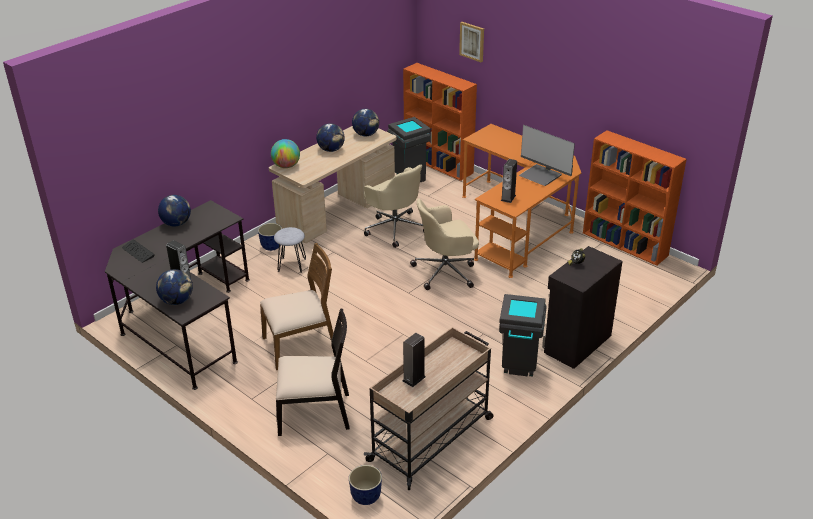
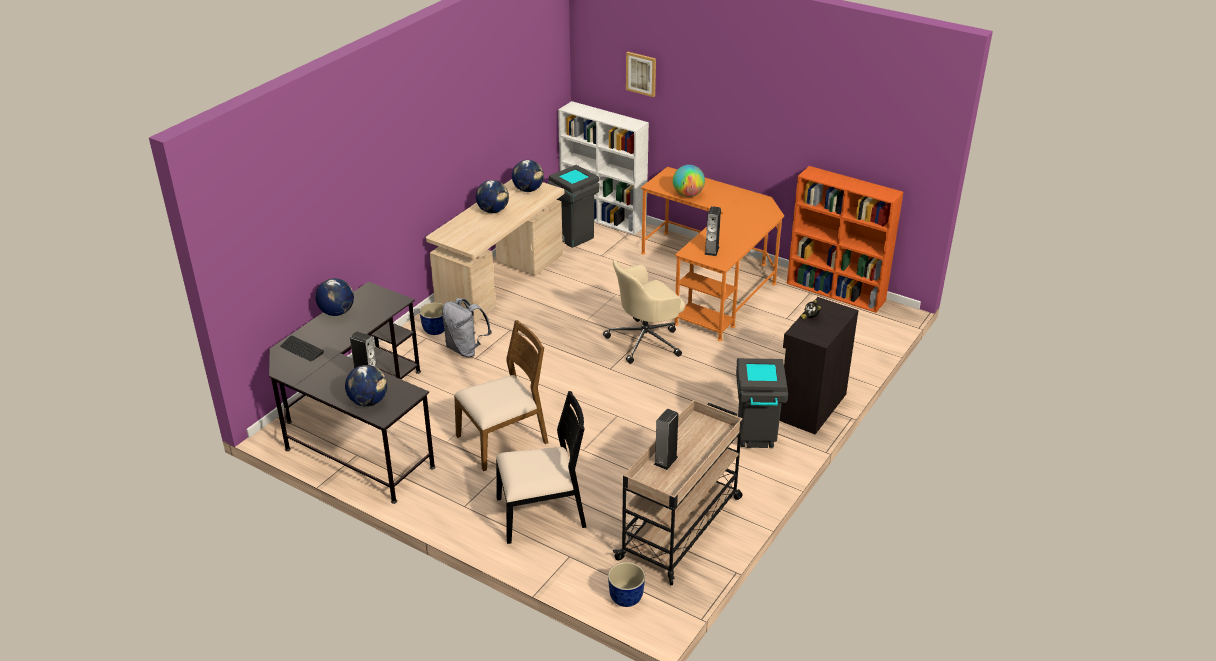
camera: 10 degrees left, 0 degrees up
globe [271,139,300,168] -> globe moved to [673,165,705,197]
grey stool [274,227,306,273] -> grey backpack [442,298,492,357]
beige office chair [364,164,424,248] -> none
orange bookcase [403,63,477,181] -> white bookcase [558,101,649,235]
monitor [519,125,575,186] -> none

